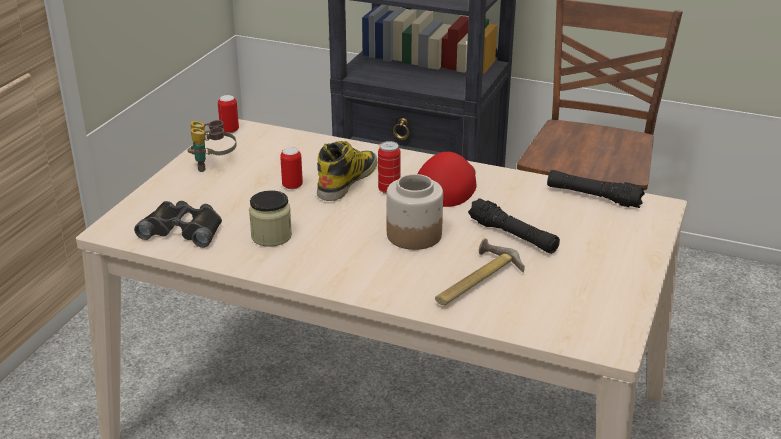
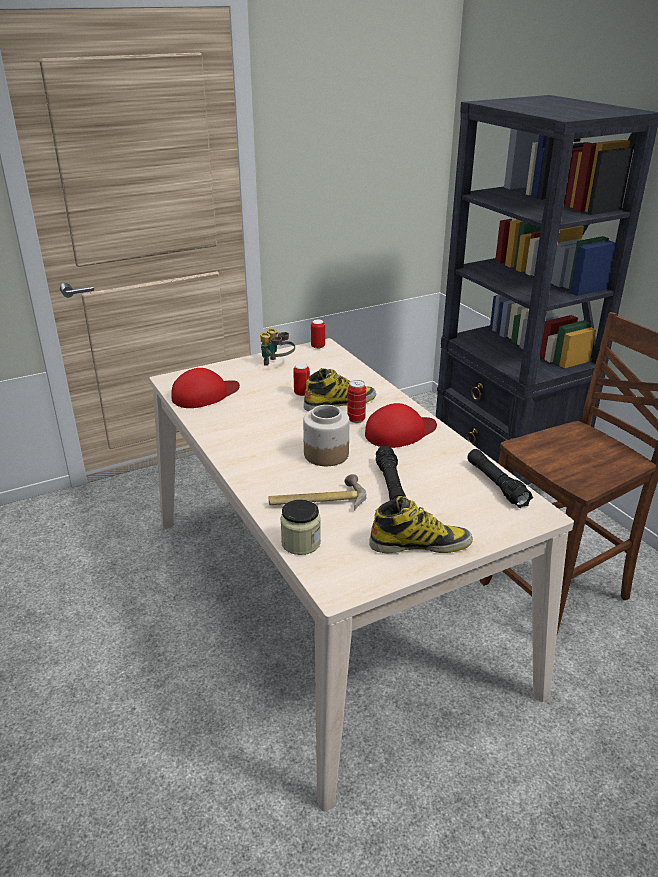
camera: 40 degrees right, 0 degrees up
black binoculars [134,201,222,248] -> red cap [171,368,240,408]
jar [249,190,292,247] -> jar moved to [280,500,321,555]
none -> boot [369,496,473,554]

